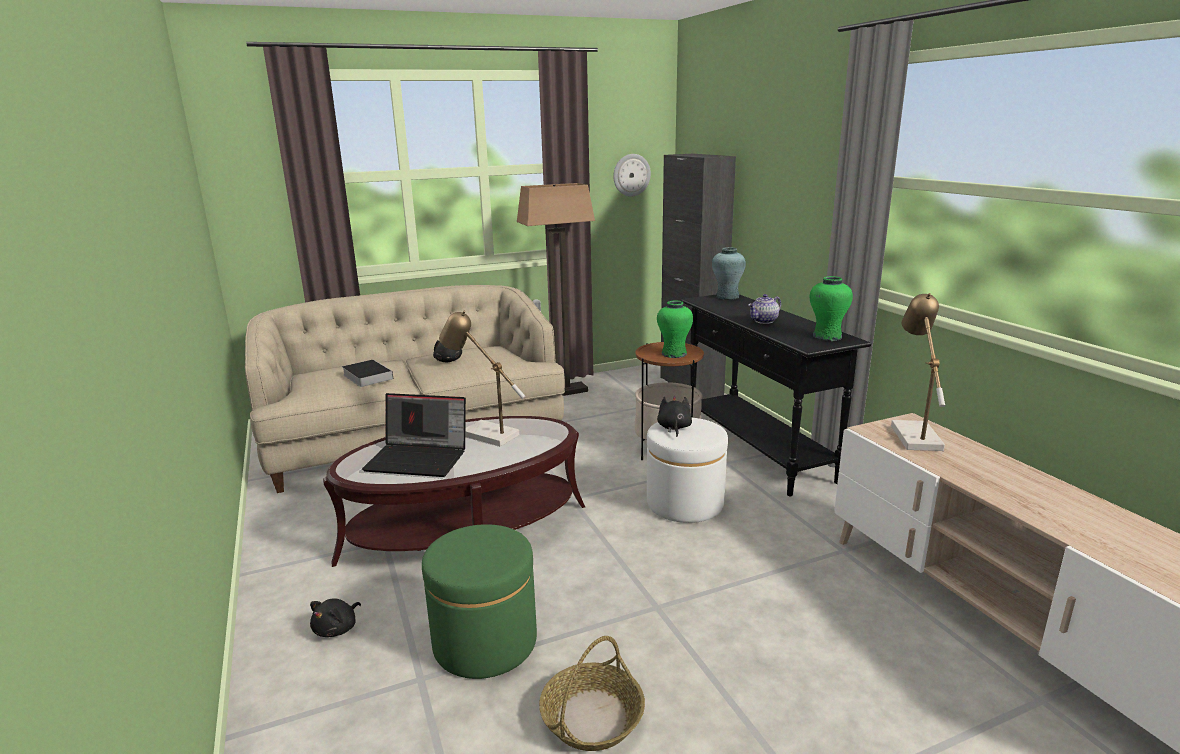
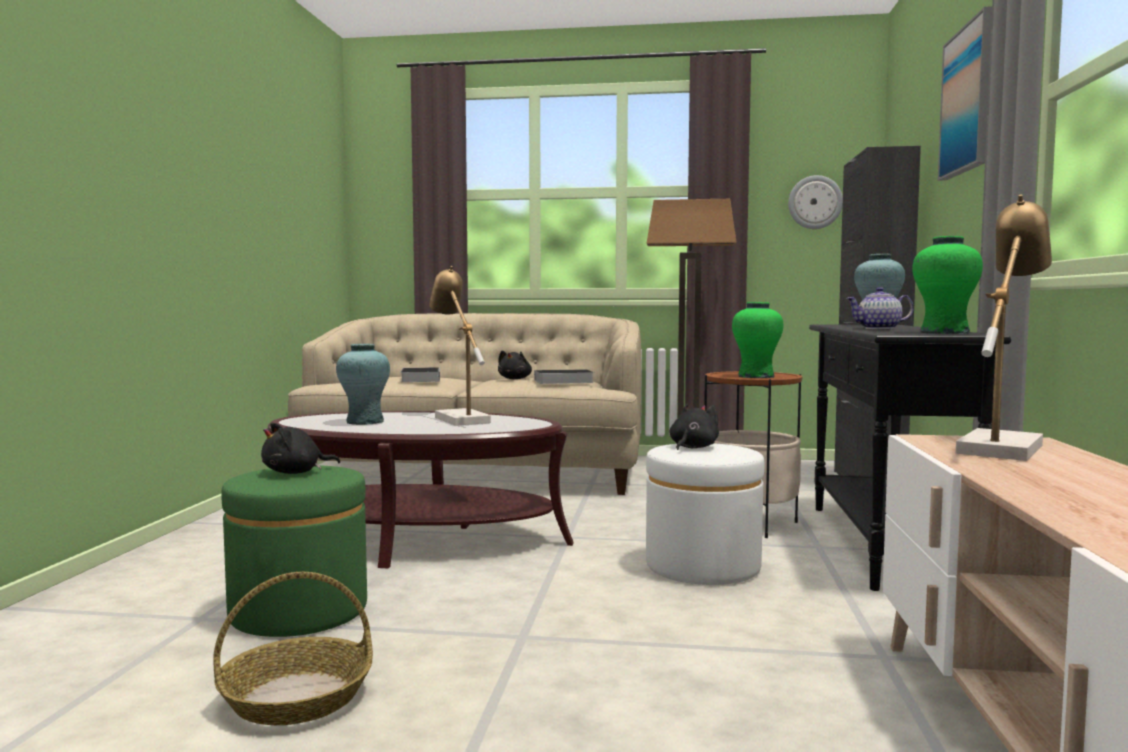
camera: 30 degrees right, 15 degrees down
black plush toy [310,599,361,637] -> black plush toy moved to [261,423,340,474]
laptop [362,393,466,477] -> turquoise vase [336,344,390,425]
none -> book [534,369,594,384]
none -> picture [938,6,992,181]

